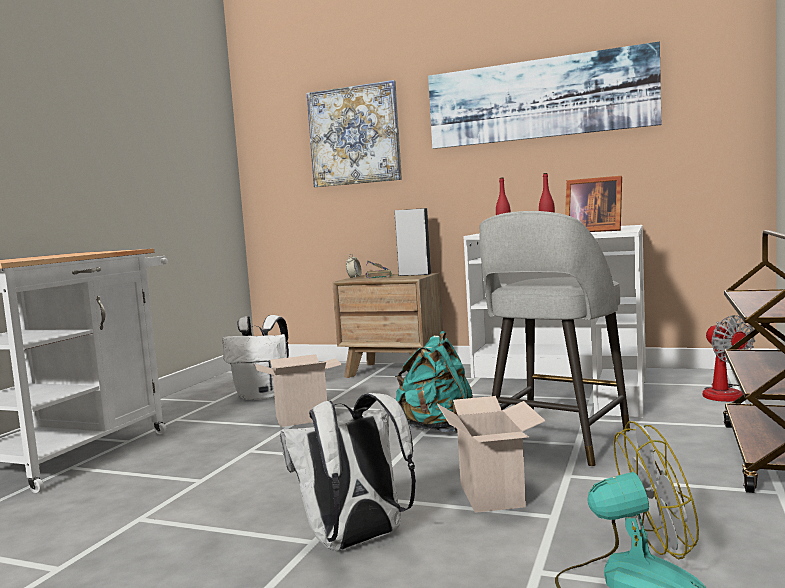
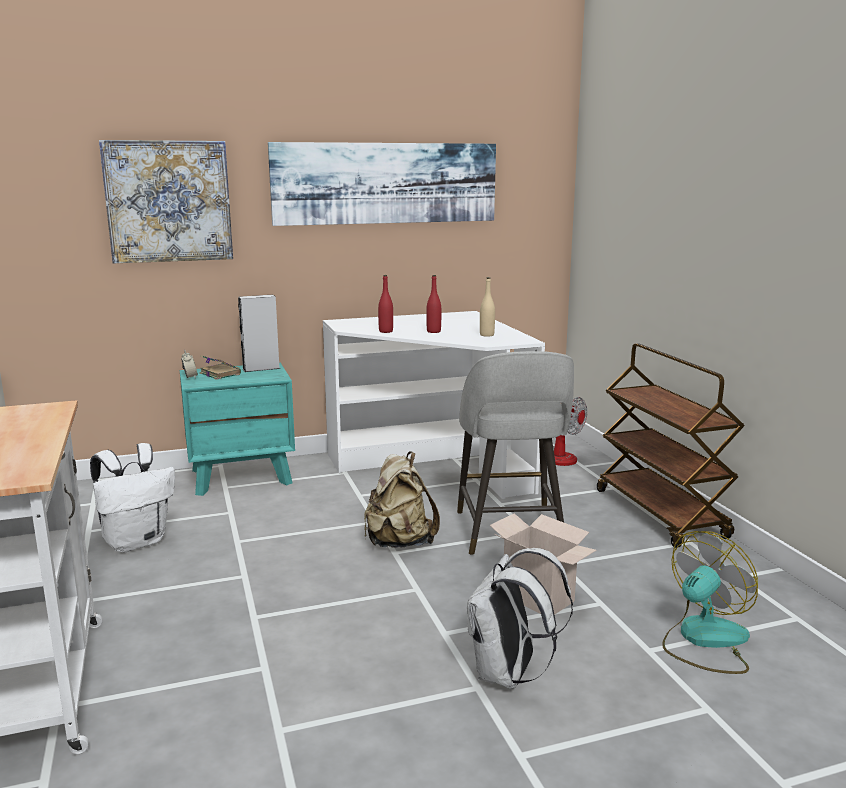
camera: 40 degrees left, 10 degrees up
cardboard box [255,354,342,427] -> none
brown nightstand [332,273,443,378] -> turquoise nightstand [180,363,295,496]
turquoise backpack [395,331,473,433] -> beige backpack [364,451,440,548]
picture frame [565,176,622,232] -> beige bottle [480,277,495,337]

